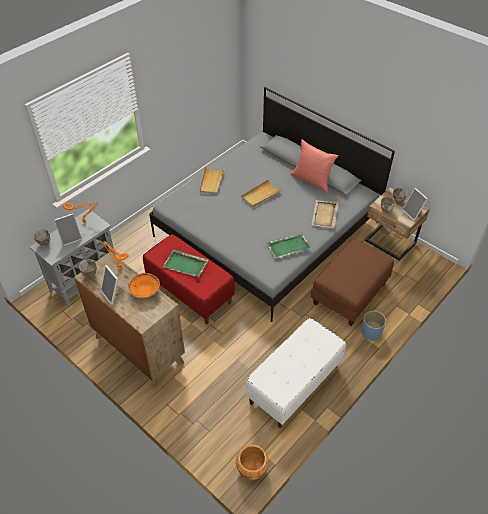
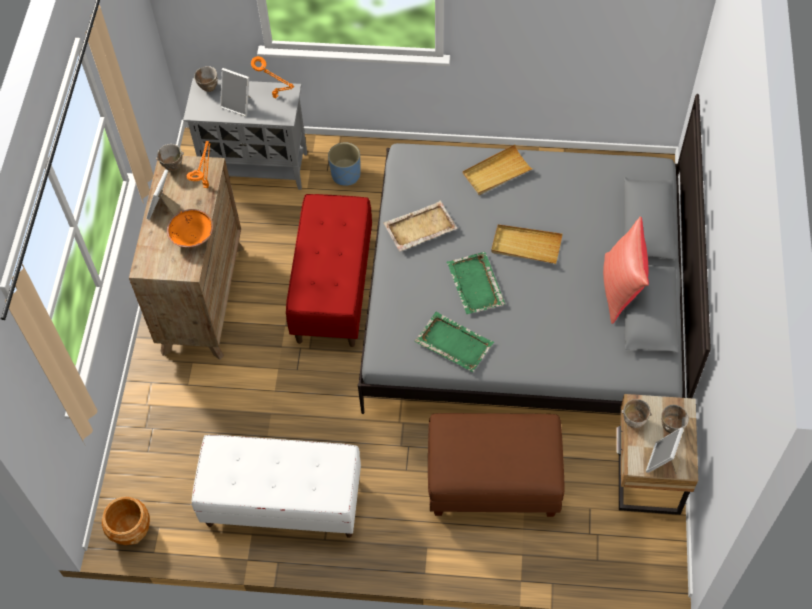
camera: 55 degrees right, 10 degrees up
green tray [162,249,209,277] -> green tray moved to [446,252,505,314]
beige tray [311,200,338,228] -> beige tray moved to [383,201,457,252]
blue planter [361,311,386,341] -> blue planter moved to [328,142,360,186]

